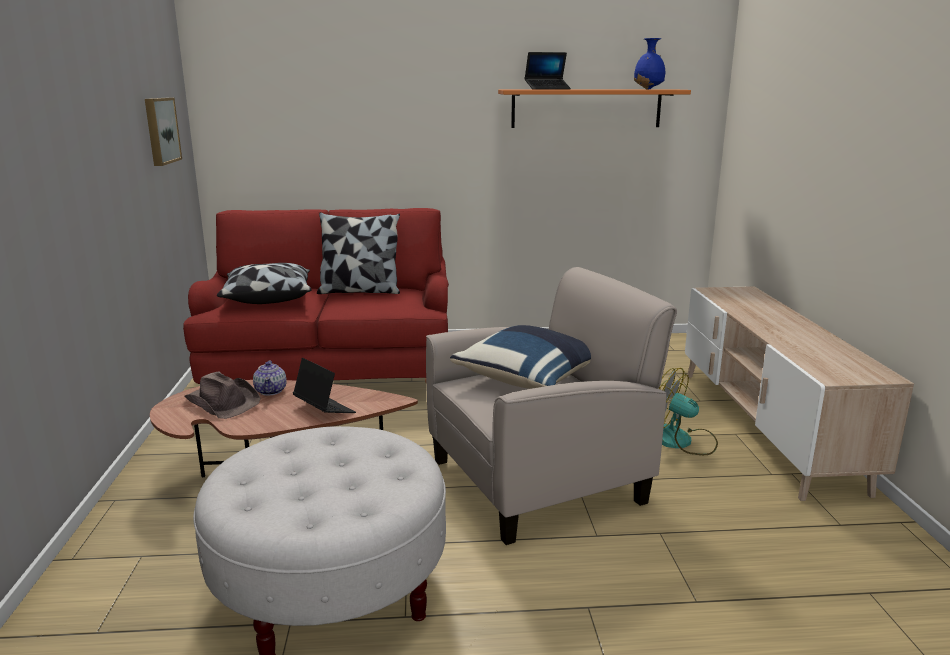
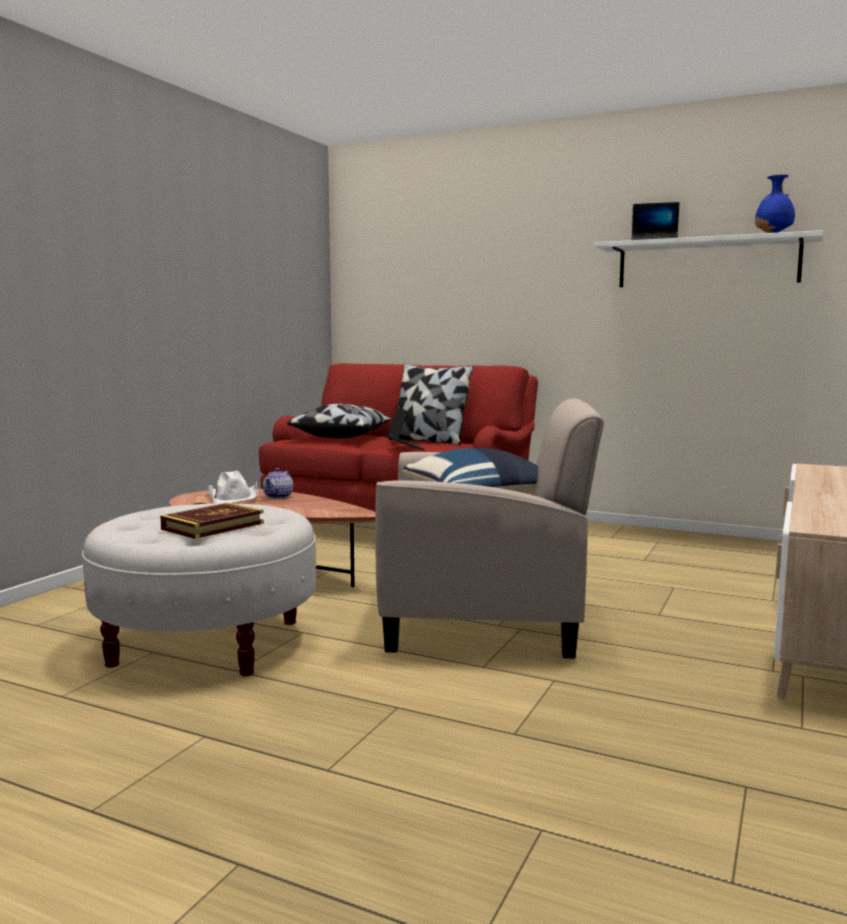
camera: 30 degrees right, 10 degrees down
picture [145,98,182,166] -> none
brown hat [184,371,261,419] -> white hat [208,471,258,503]
laptop [293,358,356,413] -> laptop moved to [387,407,425,450]
orange shelf [498,89,691,128] -> white shelf [595,230,823,287]
fan [659,368,718,455] -> none
none -> book [160,503,264,539]

